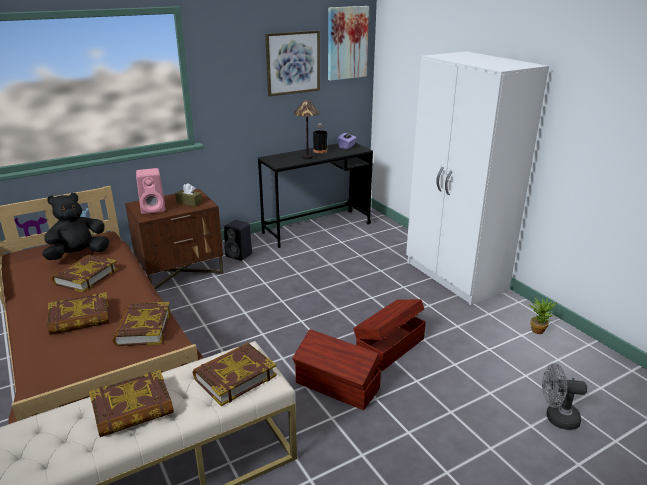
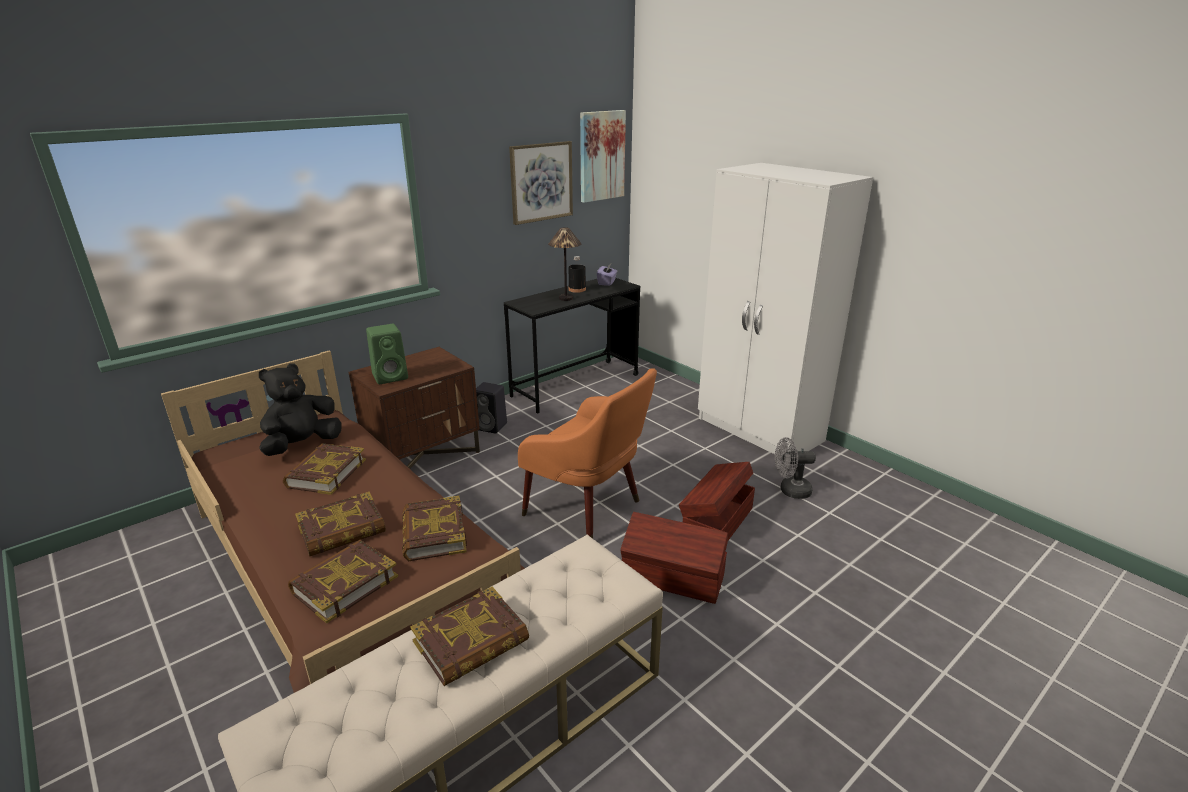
camera: 10 degrees left, 0 degrees up
pink speaker [136,168,166,214] -> green speaker [366,324,408,384]
brown tissue box [175,183,203,206] -> none
book [193,343,277,406] -> book moved to [288,540,398,623]
potted plant [529,298,557,334] -> none
grey fan [542,363,587,430] -> grey fan moved to [775,437,816,499]
none -> orange armchair [518,368,657,539]

